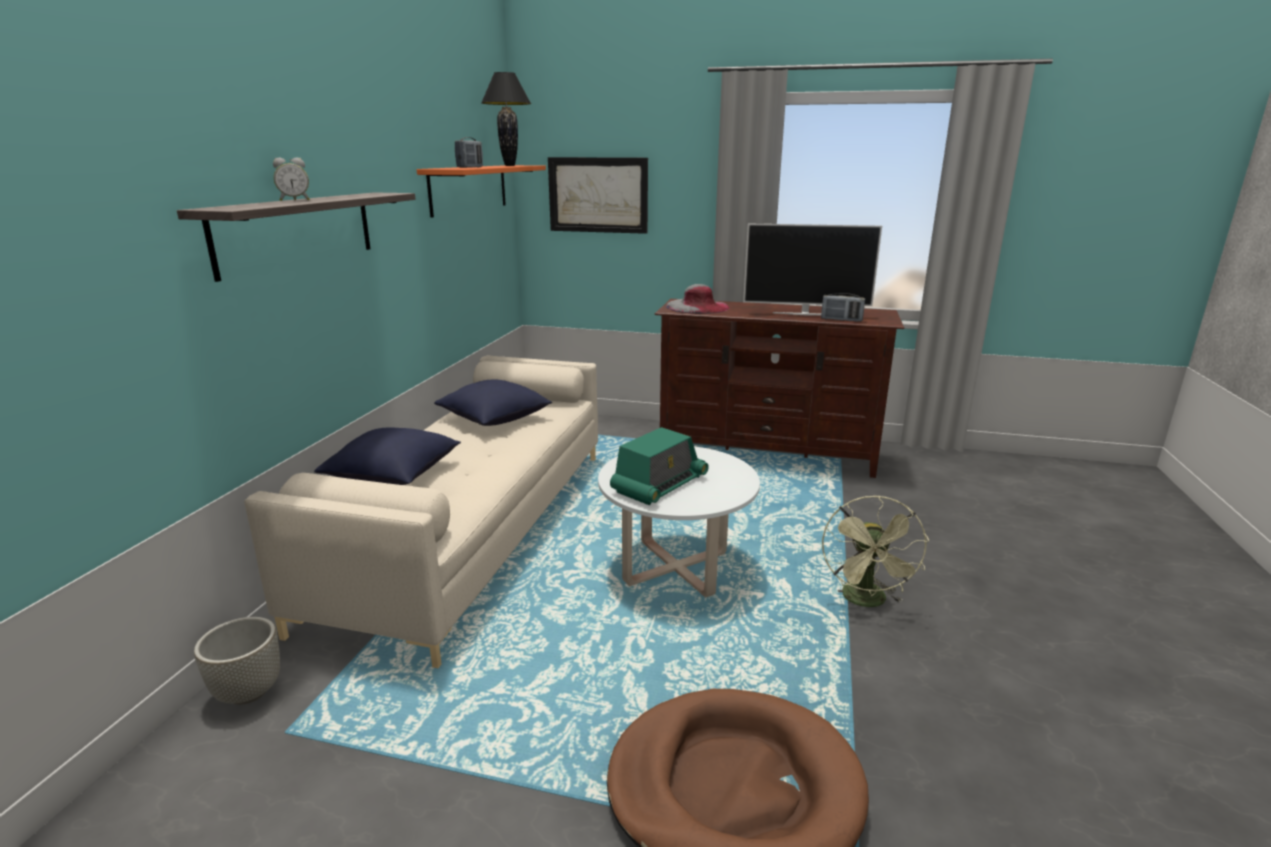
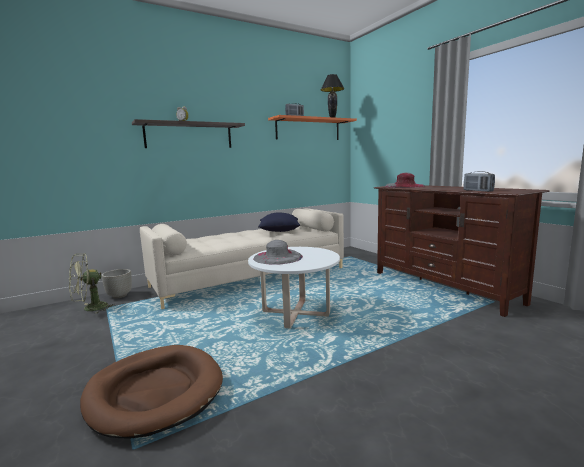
camera: 45 degrees right, 10 degrees down
blue pillow [314,427,461,485] -> none
picture [548,157,648,234] -> none
radio [610,427,709,505] -> grey hat [253,240,303,265]
television [743,224,882,316] -> none
green fan [822,495,929,607] -> green fan moved to [69,253,116,314]

